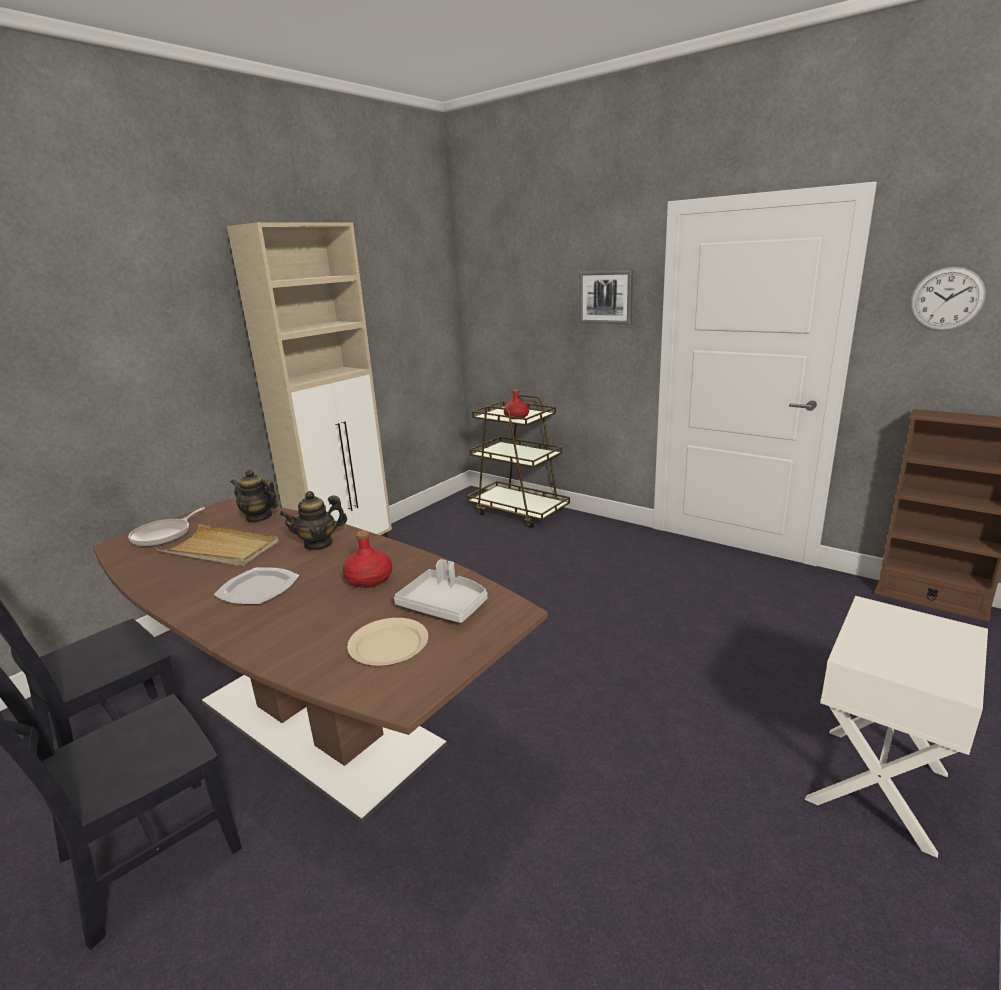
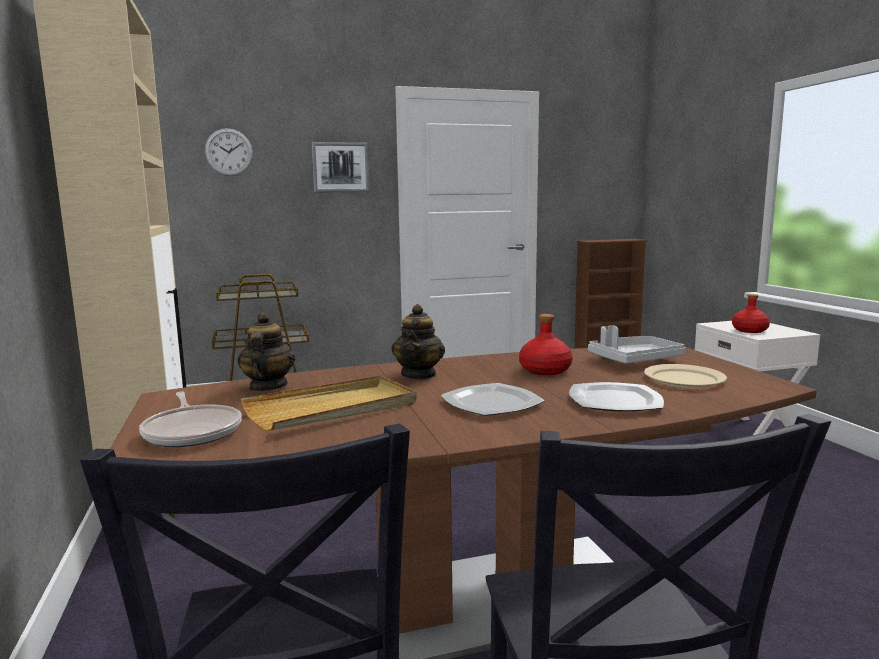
camera: 55 degrees left, 10 degrees down
teapot [231,469,278,523] -> teapot turned 120 degrees clockwise [237,312,295,391]
red bottle [504,389,529,419] -> red bottle moved to [732,294,770,333]
wall clock [910,267,986,331] -> wall clock moved to [205,128,253,176]
none -> plate [569,382,664,412]

